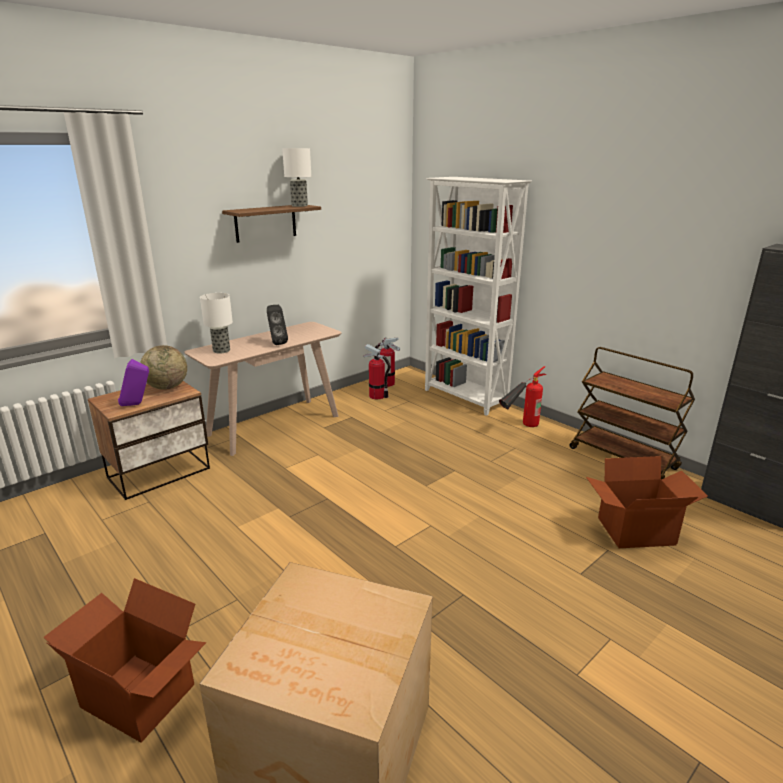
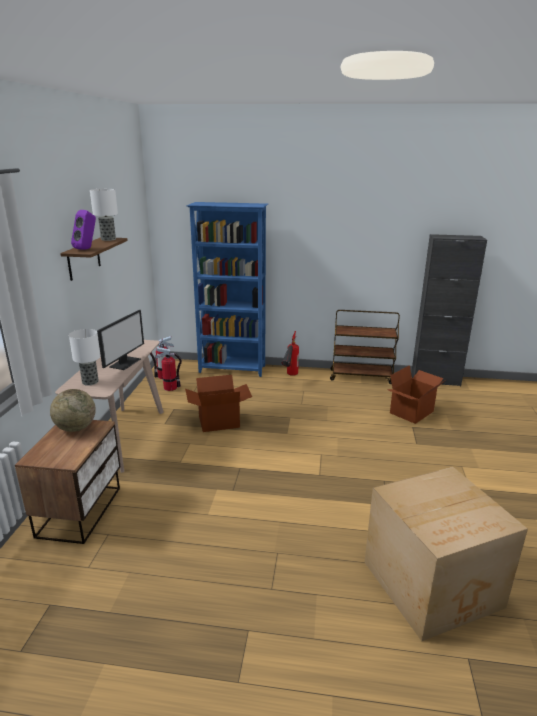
camera: 40 degrees left, 0 degrees up
cardboard box [43,578,206,743] -> cardboard box moved to [185,375,252,432]
purple speaker [118,359,149,406] -> purple speaker moved to [71,210,96,249]
black speaker [267,305,288,345] -> monitor [97,310,144,370]
white bookcase [425,177,532,416] -> blue bookcase [187,202,268,377]

